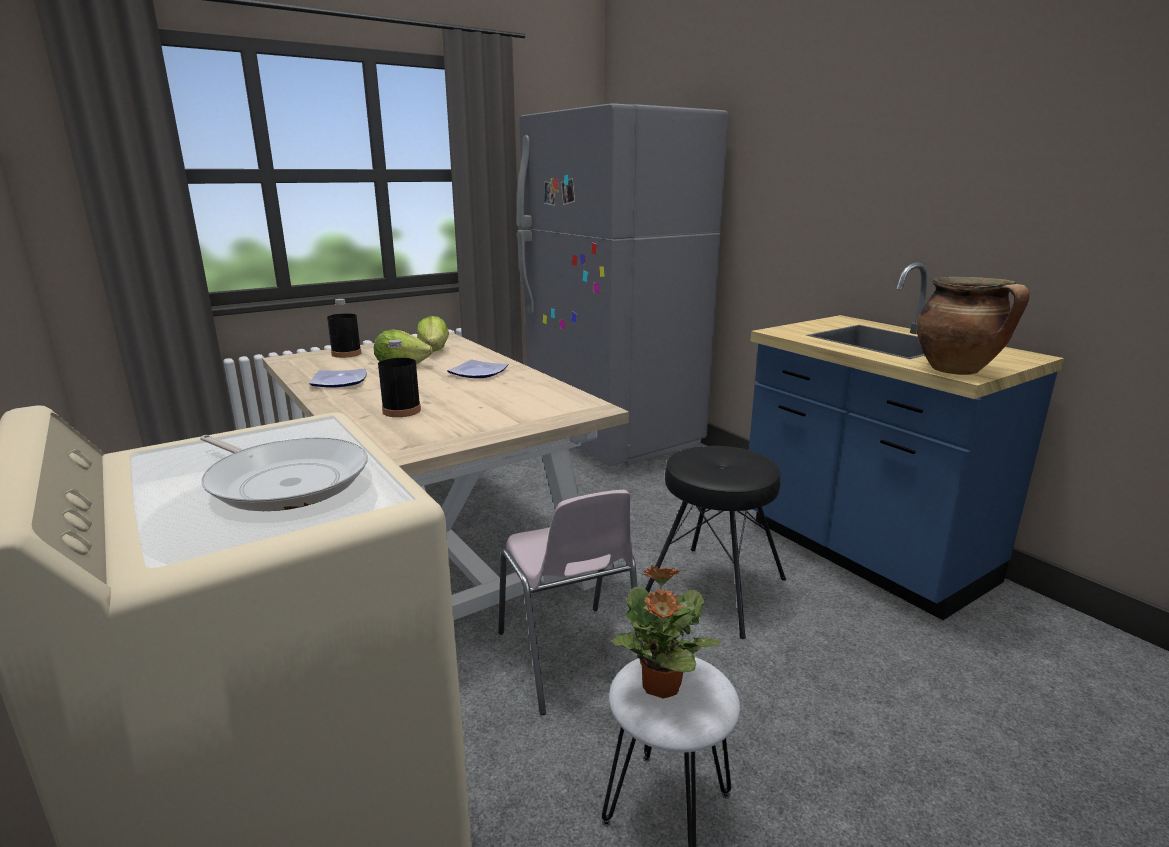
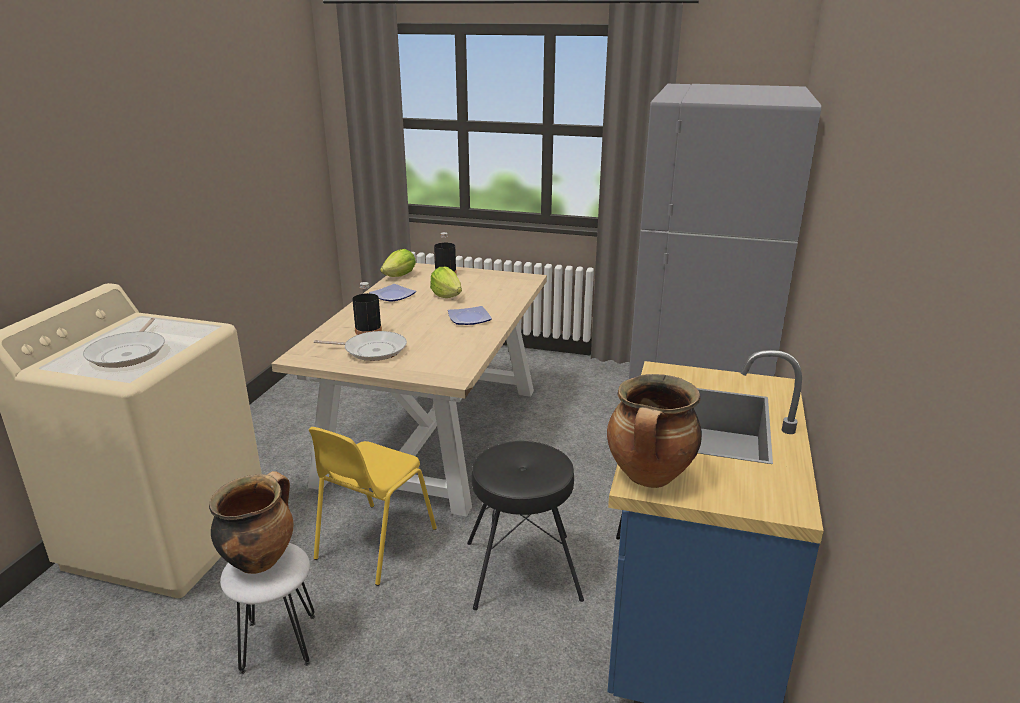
camera: 50 degrees right, 5 degrees up
lettuce [417,316,449,352] -> lettuce moved to [380,249,416,277]
pink chair [498,490,639,715] -> yellow chair [309,427,437,586]
potted plant [611,566,721,699] -> cooking pot [209,471,293,574]
none -> frying pan [314,331,407,361]

